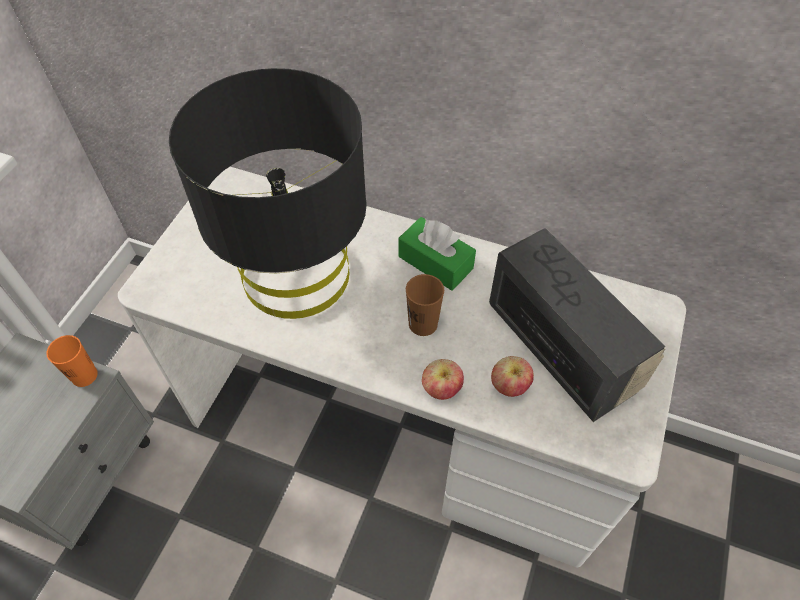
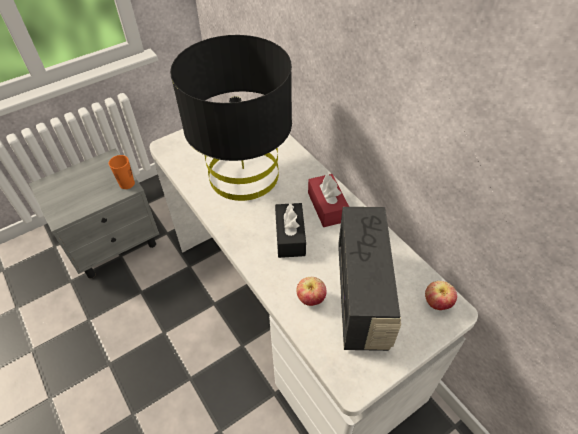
camera: 35 degrees right, 5 degrees down
green tissue box [399,217,476,291] -> red tissue box [308,174,349,227]
brown cup [406,274,444,336] -> black tissue box [275,203,306,258]
apple [422,359,464,400] -> apple moved to [425,281,457,310]

